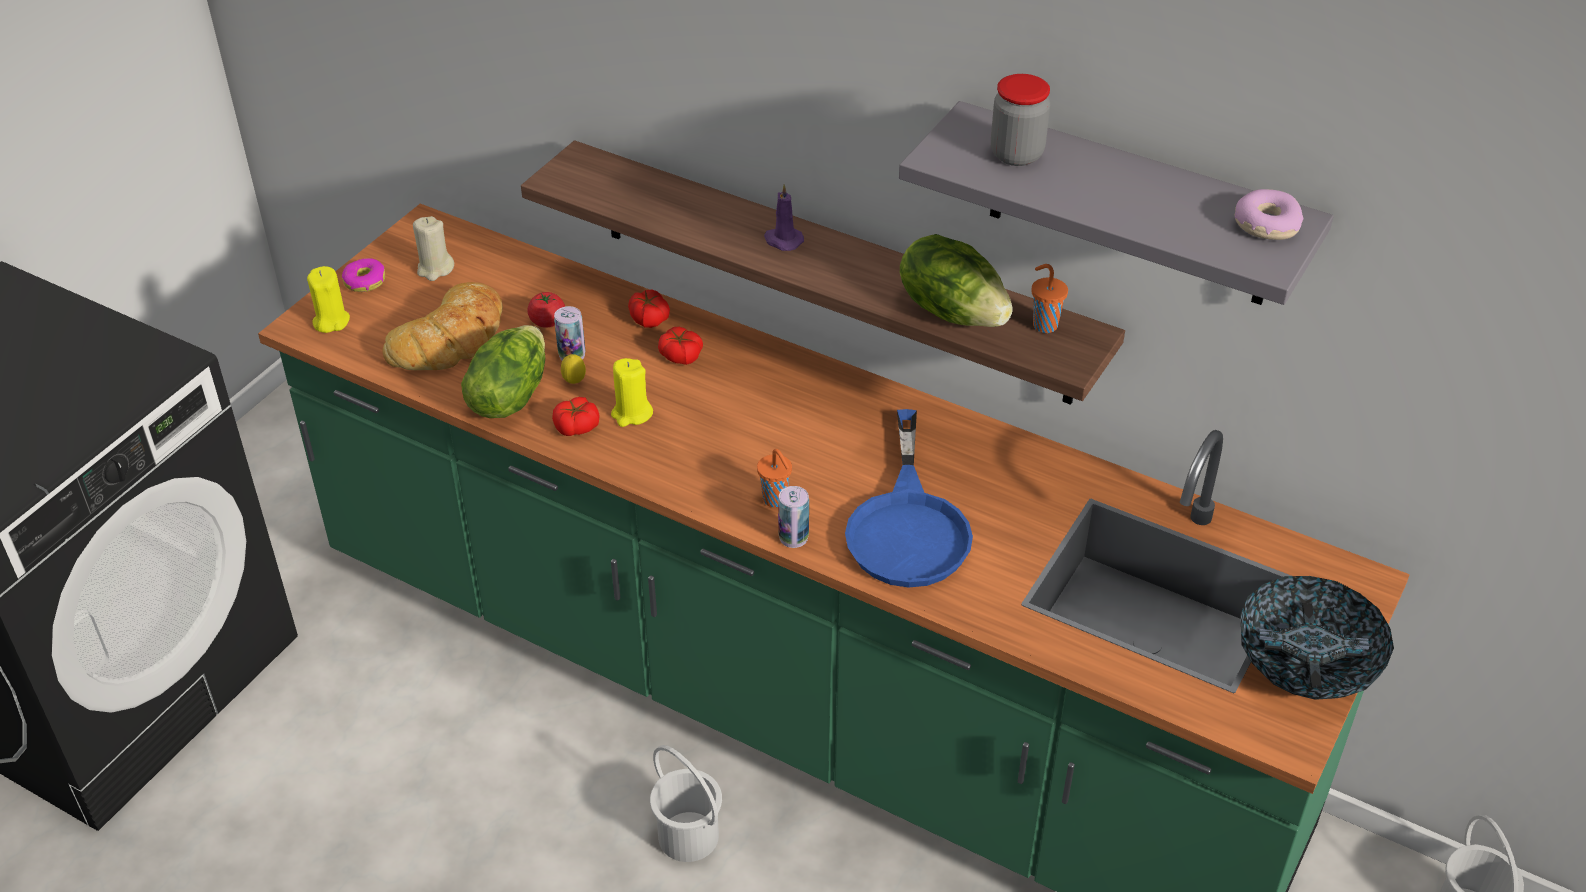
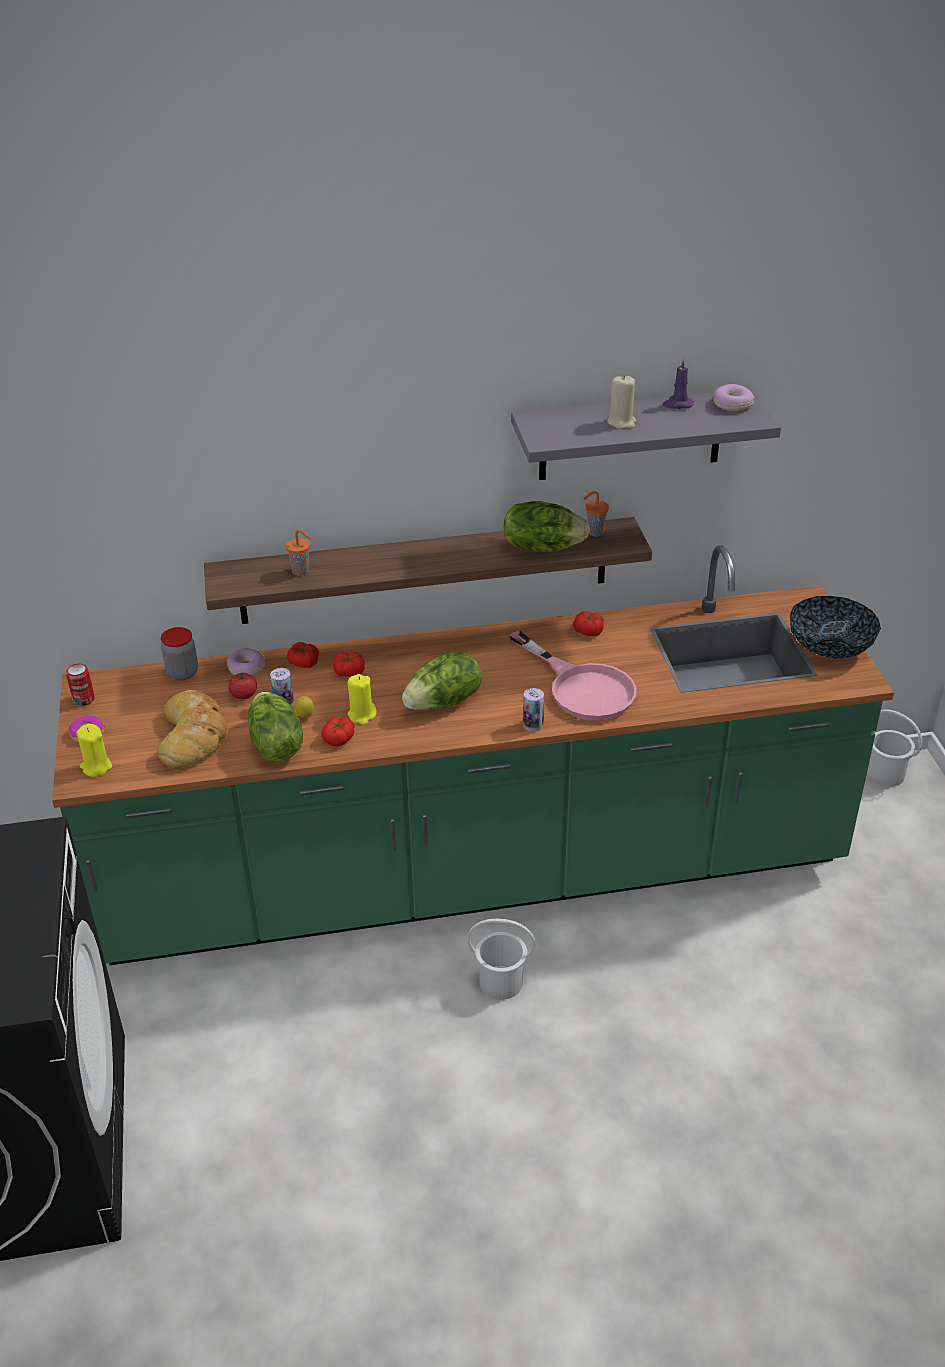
camera: 40 degrees left, 5 degrees down
beige candle [413,216,454,281] -> beige candle moved to [607,375,636,429]
orange cup [757,449,792,507] -> orange cup moved to [286,529,311,576]
purple candle [764,184,804,251] -> purple candle moved to [663,358,694,409]
blue frying pan [845,409,973,587] -> pink frying pan [509,630,637,721]
jar [991,74,1050,166] -> jar moved to [161,627,198,681]
none -> can [66,664,95,706]
none -> donut [227,648,266,676]
none -> lettuce [402,652,482,710]
none -> tomato [573,611,604,636]

